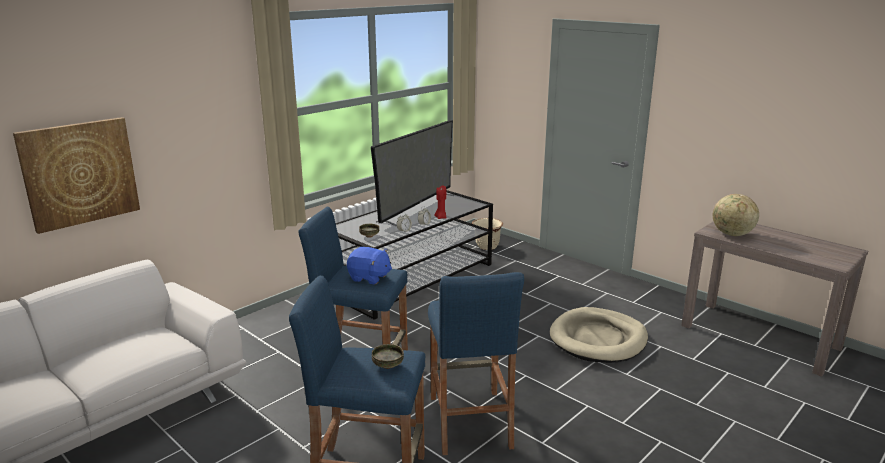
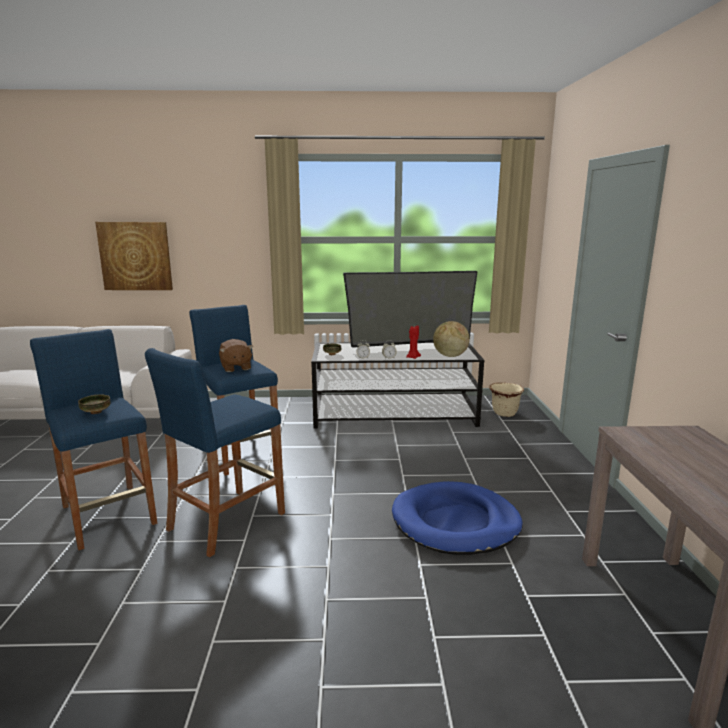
camera: 45 degrees right, 5 degrees down
blue plush toy [347,247,392,284] -> brown plush toy [219,339,253,372]
beige dog bed [550,307,648,363] -> blue dog bed [392,481,523,555]
globe [713,194,759,236] -> globe moved to [433,321,470,357]

